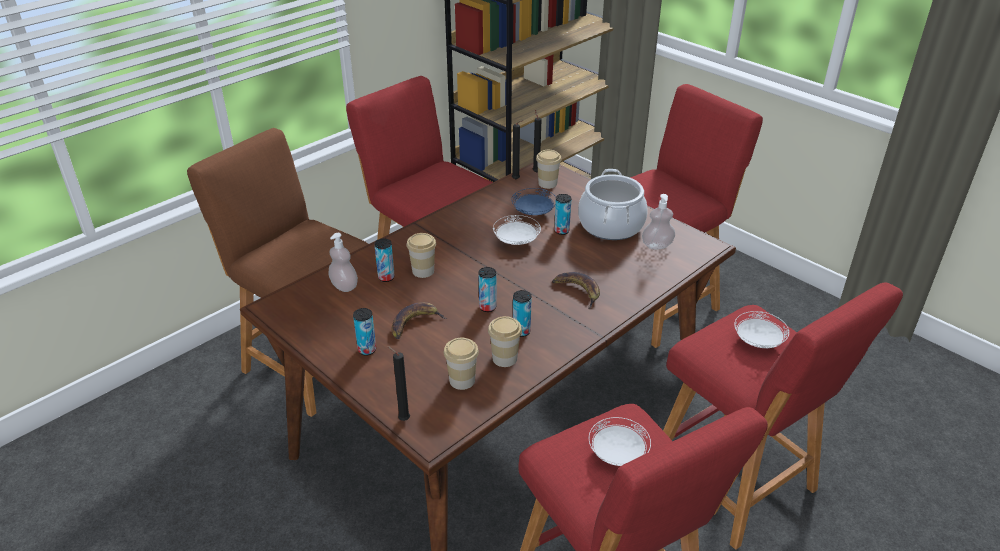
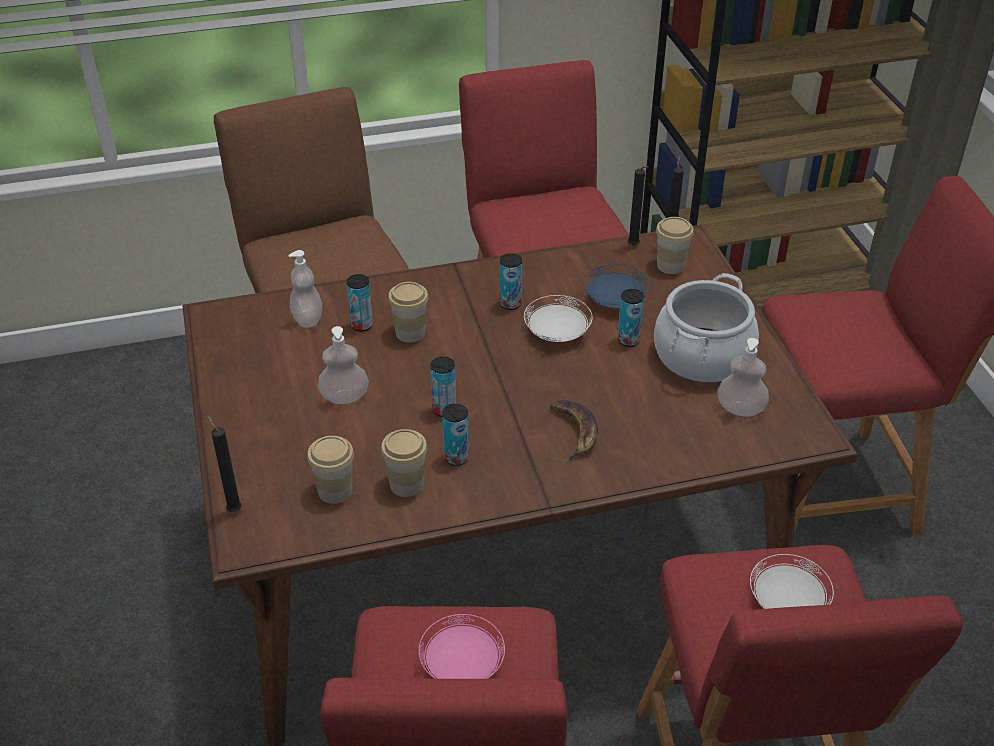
camera: 30 degrees right, 5 degrees up
can [353,308,376,356] -> can moved to [500,253,522,310]
banana [391,302,447,339] -> soap dispenser [318,326,369,404]
white plate [589,417,651,466] -> pink plate [419,614,505,679]

